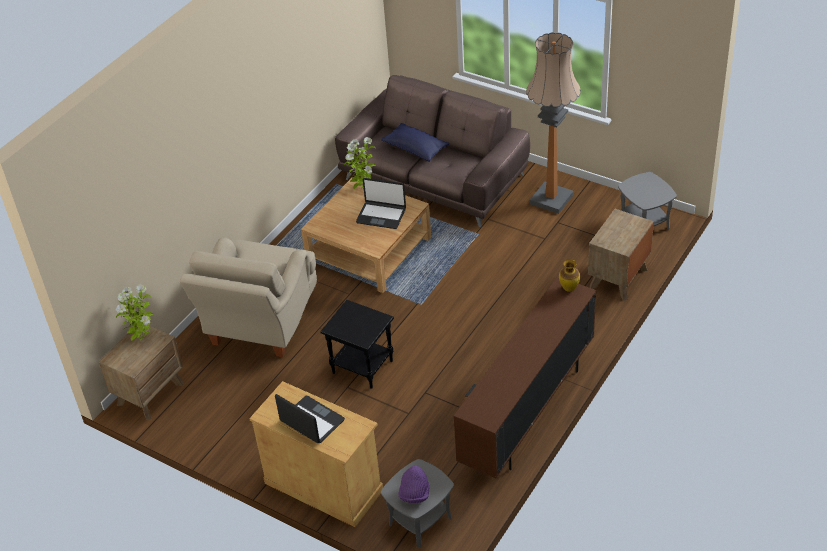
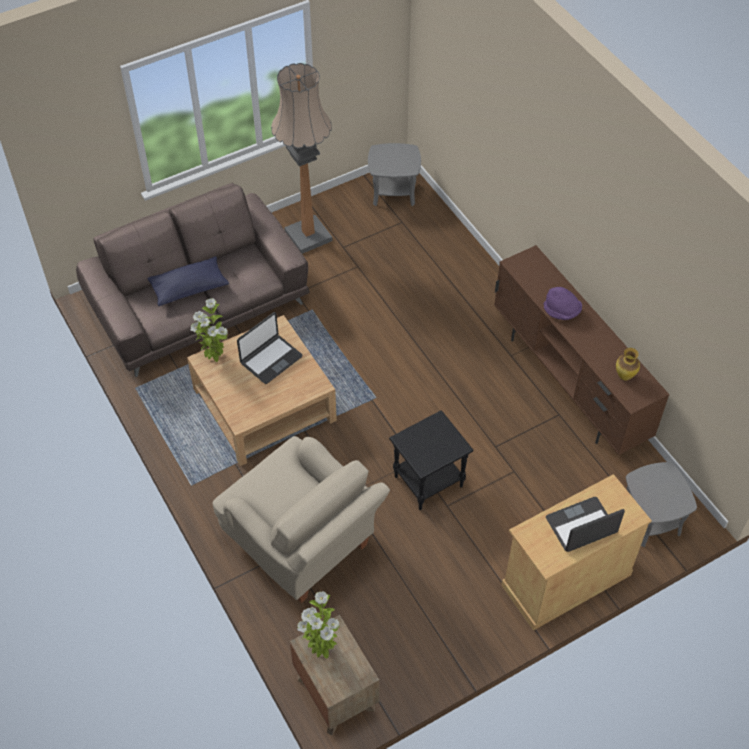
camera: 65 degrees left, 10 degrees up
purple hat [398,465,429,503] -> purple hat moved to [544,287,582,320]
vase [559,259,580,292] -> vase moved to [616,348,640,380]
brown nightstand [588,209,654,301] -> none

